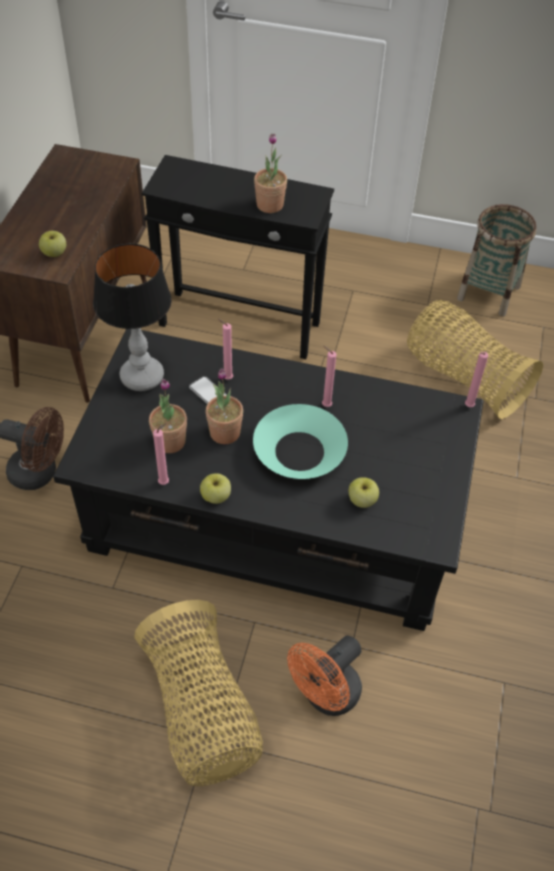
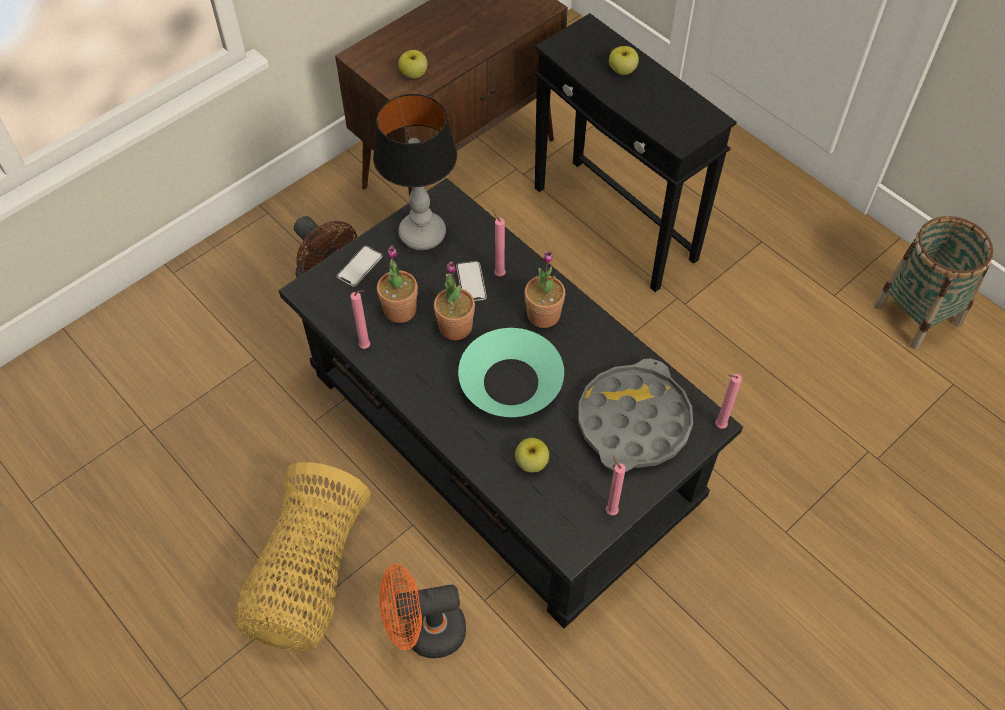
camera: 35 degrees right, 5 degrees up
apple [200,474,231,504] -> apple moved to [609,46,639,75]
potted plant [254,134,287,213] -> potted plant moved to [524,251,565,328]
pink candle [322,346,337,407] -> pink candle moved to [606,455,626,515]
basket [407,300,543,419] -> none
none -> phone [337,246,383,287]
none -> grey tray [578,358,693,472]

